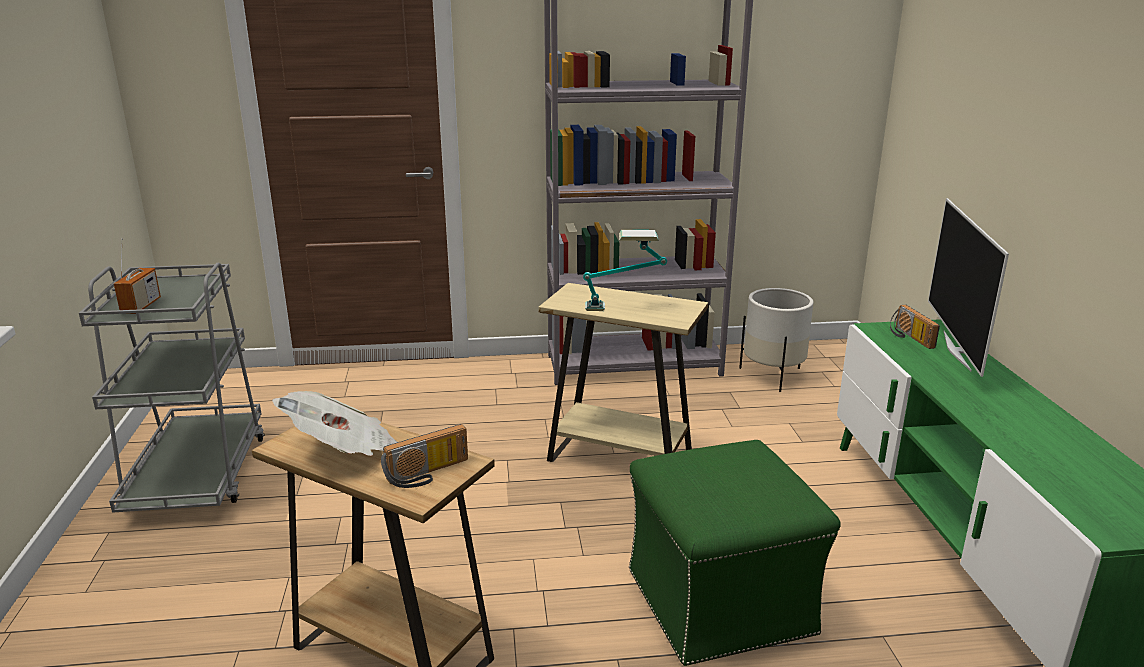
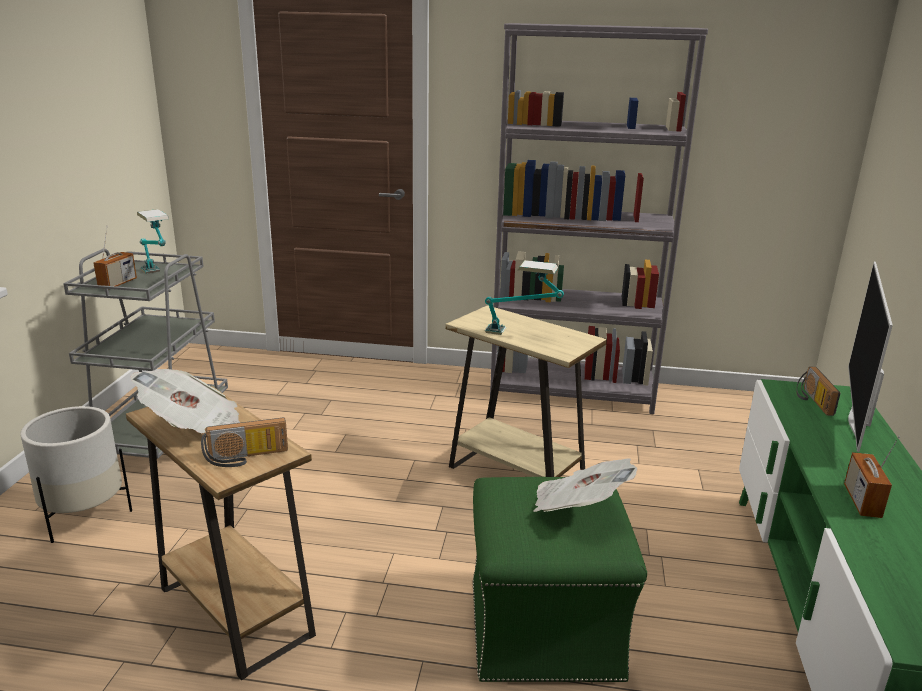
camera: 15 degrees right, 0 degrees up
white planter [739,288,813,392] -> white planter moved to [20,406,132,543]
none -> table lamp [137,209,169,274]
none -> newspaper [533,458,637,512]
none -> radio [844,436,900,518]

